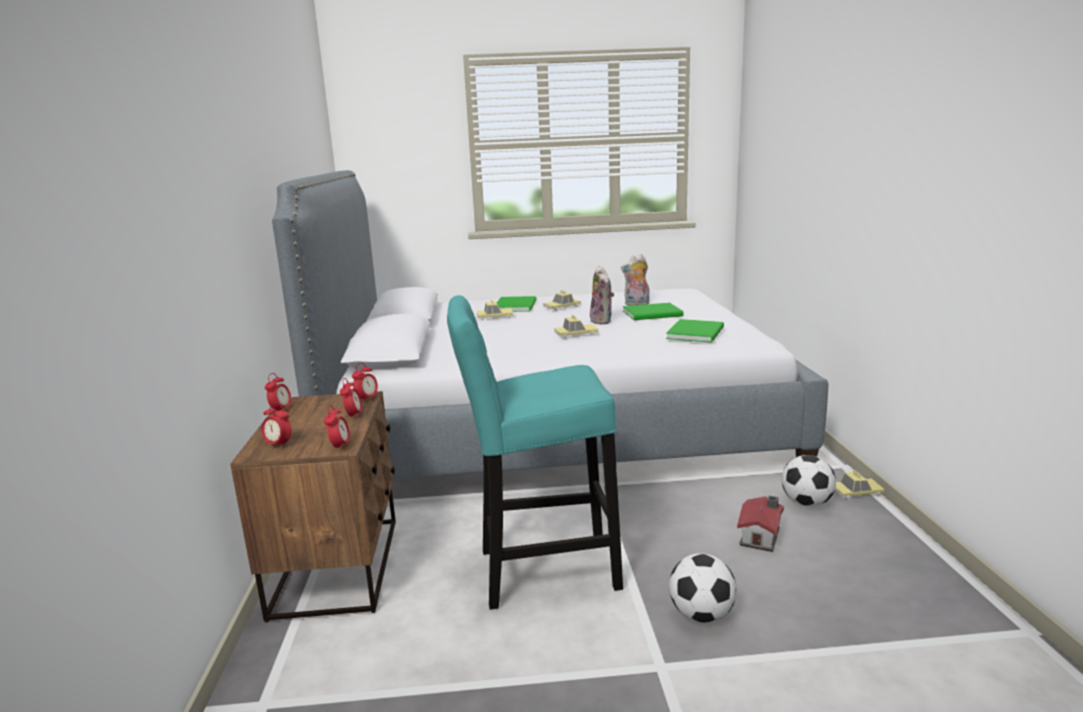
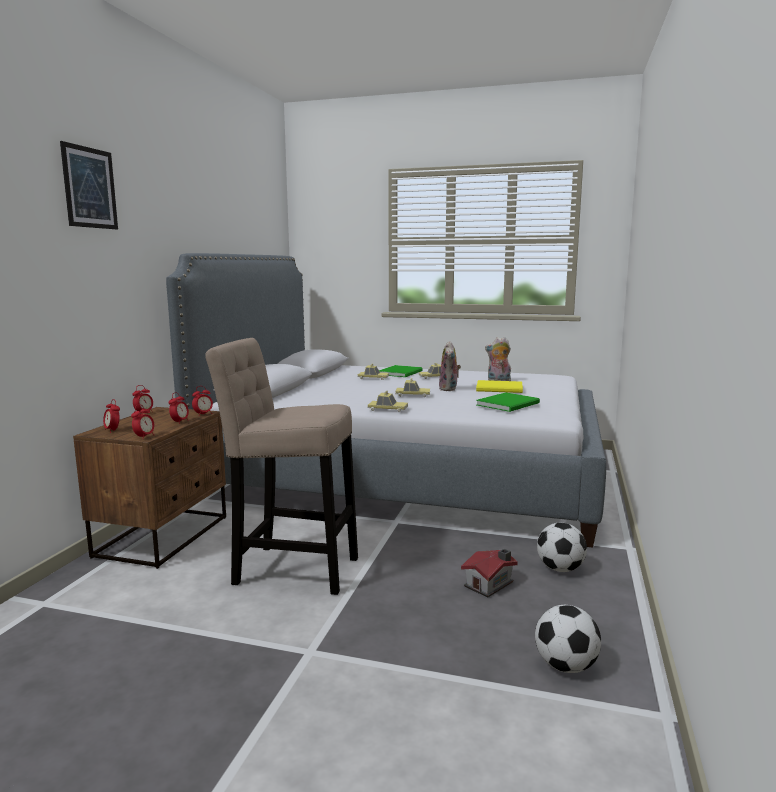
camera: 20 degrees right, 5 degrees down
turquoise stool [447,295,623,610] -> beige stool [205,338,358,595]
green book [623,303,684,320] -> yellow book [476,380,523,393]
football [669,553,737,623] -> football moved to [535,605,601,673]
toy car [835,470,885,500] -> toy car moved to [367,391,408,412]
none -> picture [60,141,118,229]

